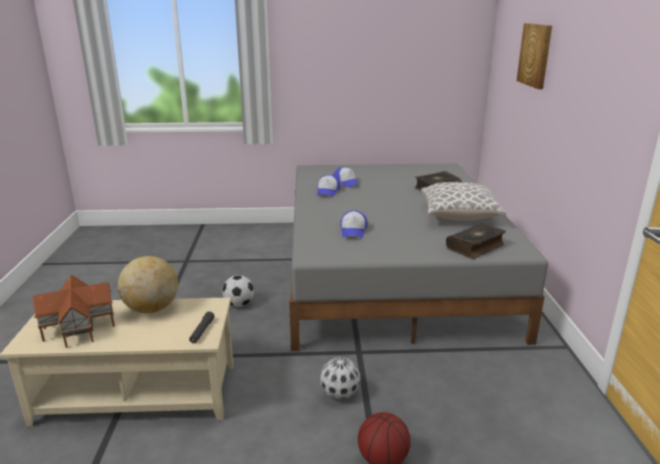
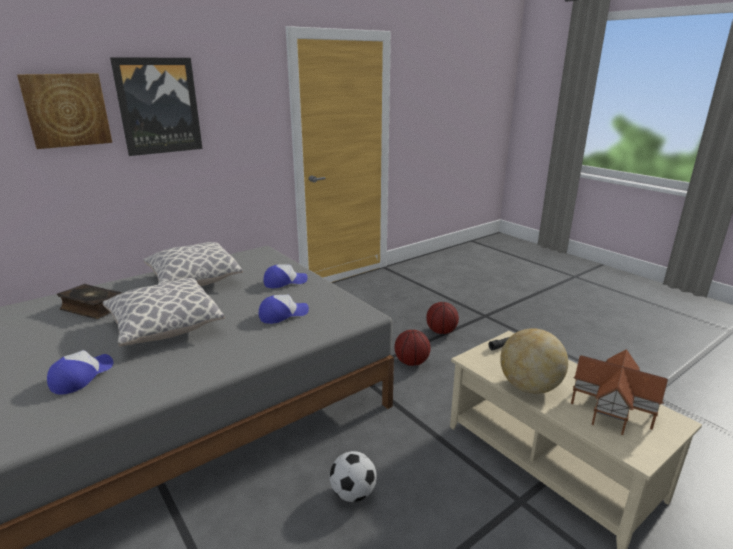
camera: 125 degrees left, 0 degrees up
cap [317,175,341,197] -> cap moved to [263,264,308,288]
football [320,357,360,400] -> basketball [394,330,431,366]
book [446,223,506,259] -> none
none -> pillow [103,278,225,347]
none -> picture [110,57,203,156]

